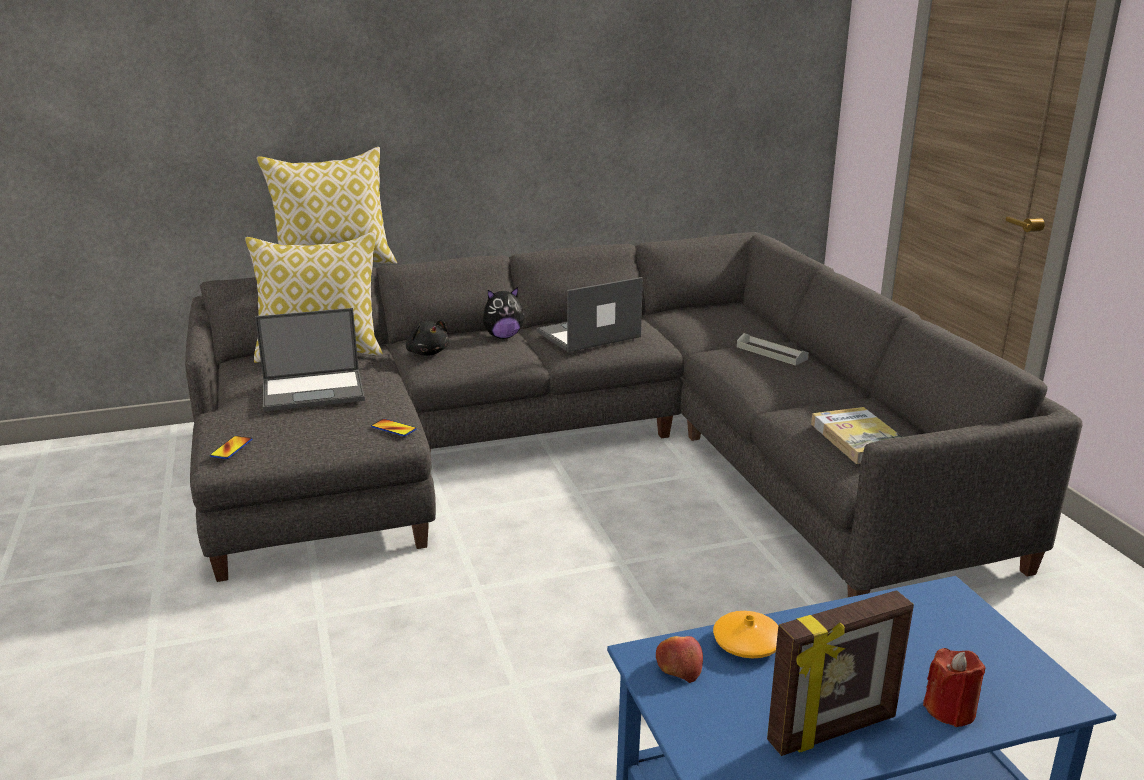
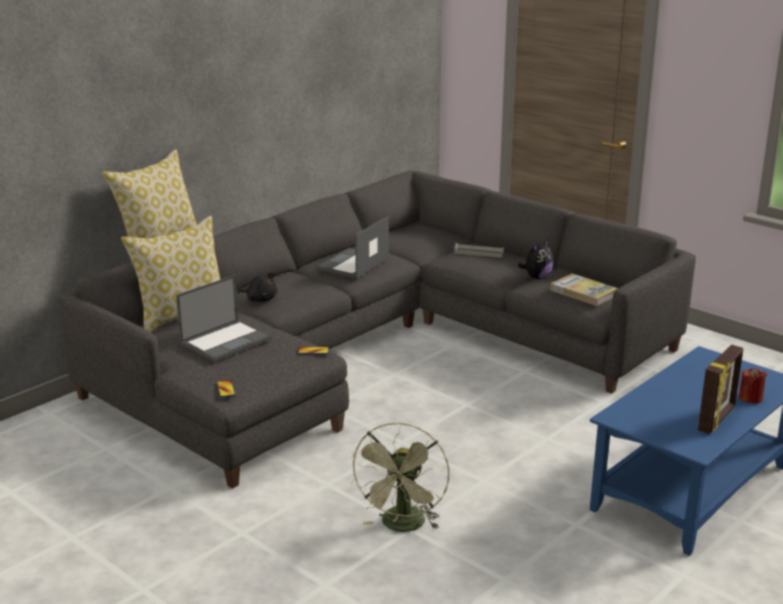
camera: 30 degrees left, 0 degrees up
plush toy [483,287,524,339] -> plush toy moved to [518,240,554,279]
apple [656,636,703,683] -> none
orange vase [713,611,778,659] -> none
none -> green fan [350,422,449,532]

